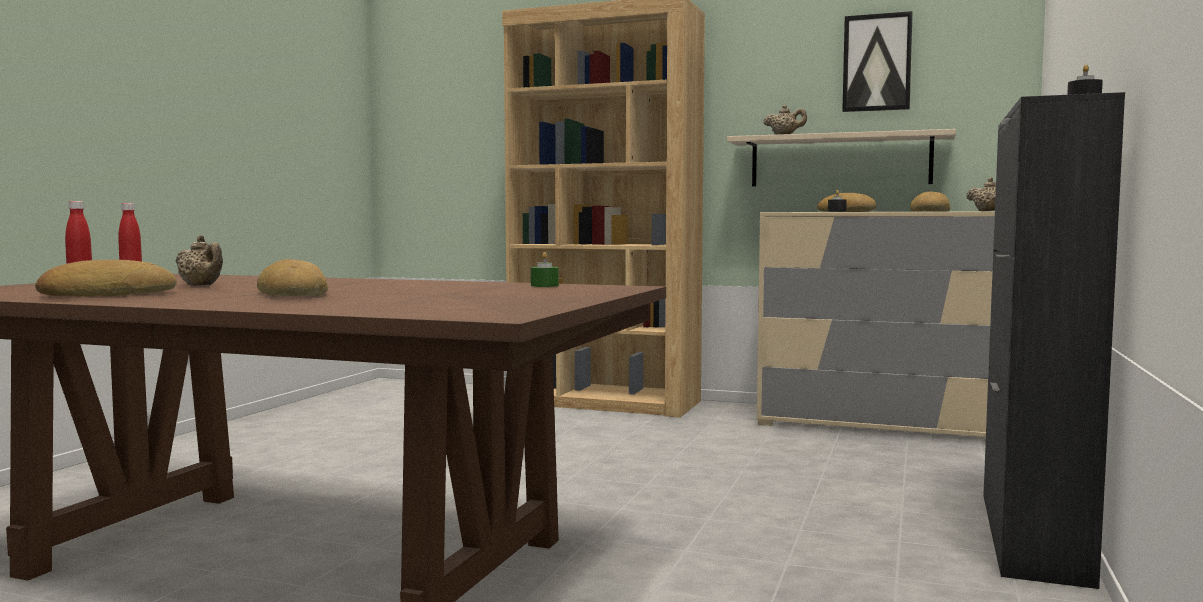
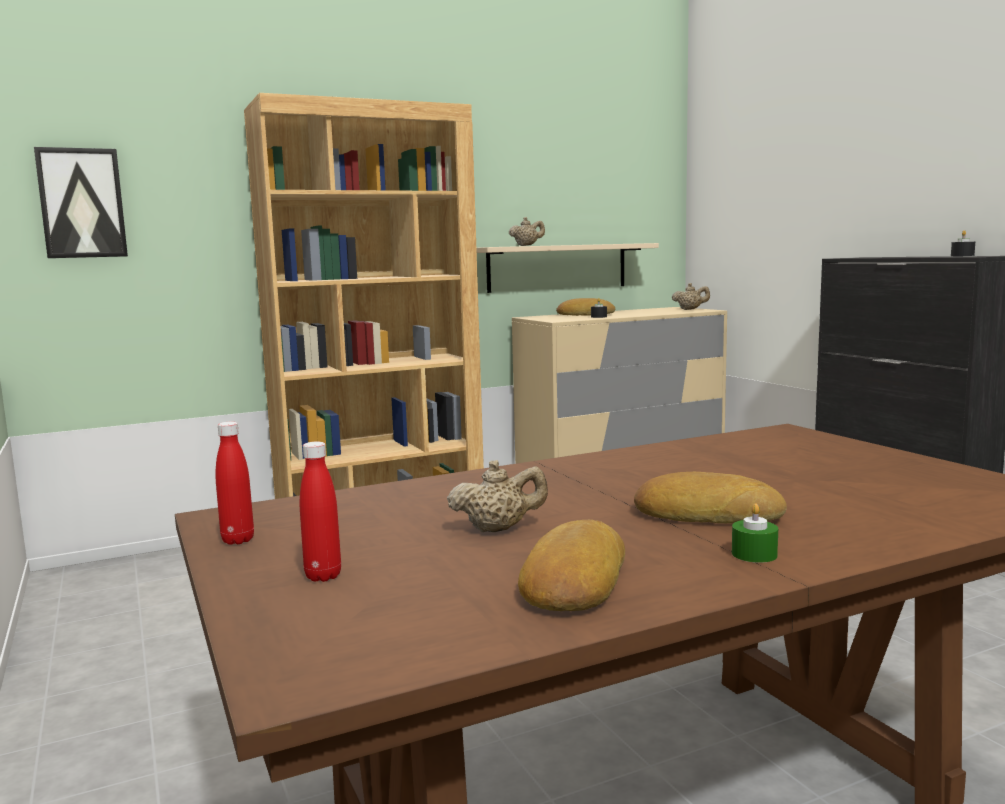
camera: 45 degrees left, 5 degrees up
green candle [531,252,559,287] -> green candle moved to [732,504,778,563]
picture [842,11,913,112] -> picture moved to [34,147,128,258]
bread [910,191,951,212] -> none

